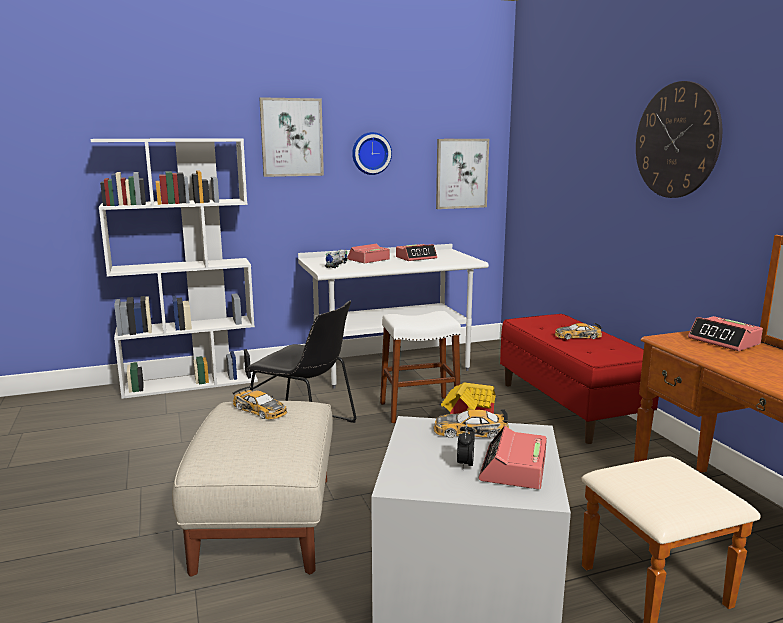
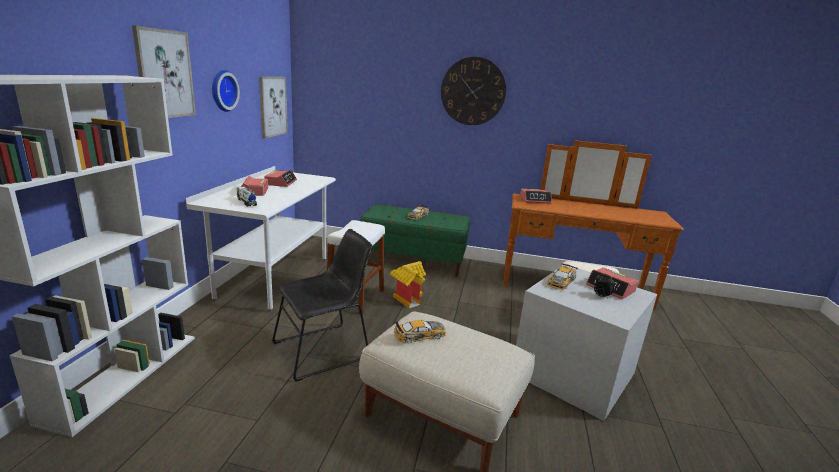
camera: 60 degrees left, 5 degrees up
red bench [500,314,659,444] -> green bench [360,204,470,276]

